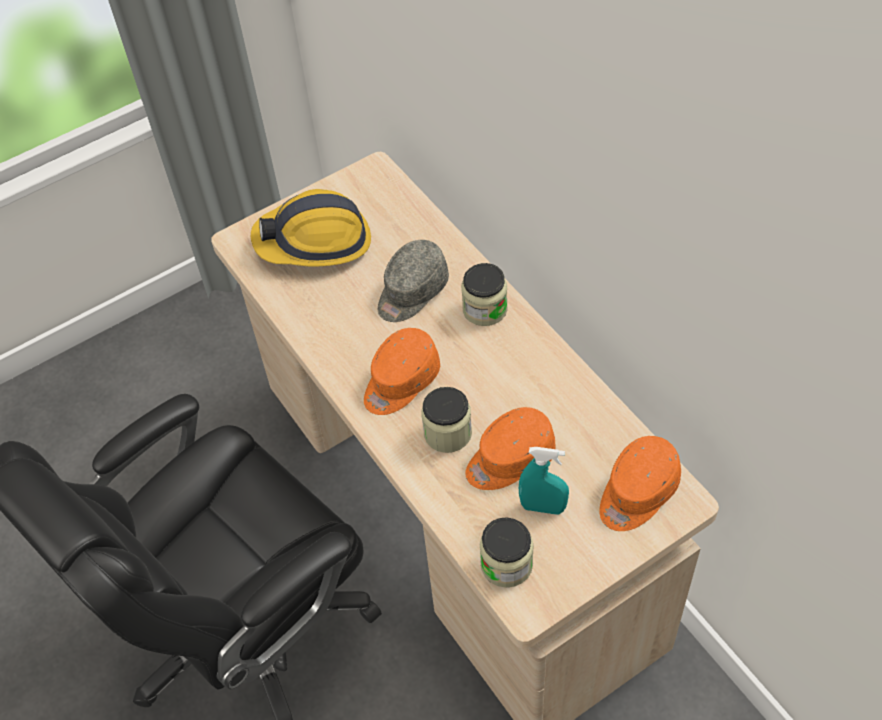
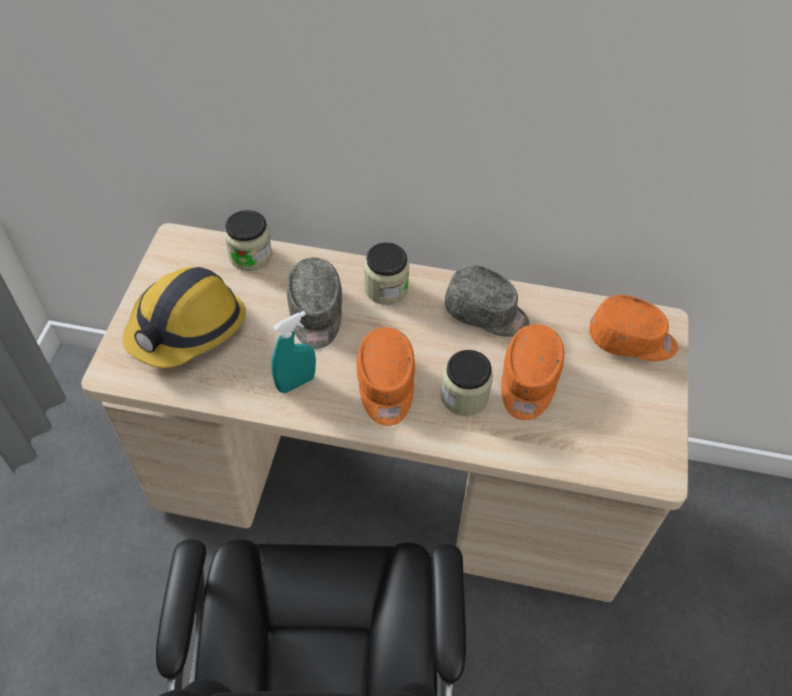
camera: 50 degrees left, 0 degrees up
jar [480,517,534,587] -> jar moved to [225,210,272,271]
turquoise spray bottle [519,447,569,515] -> turquoise spray bottle moved to [271,311,316,393]
orange cap [599,436,681,531] -> orange cap turned 75 degrees counterclockwise [589,295,678,361]
none -> grey cap [445,265,530,337]

